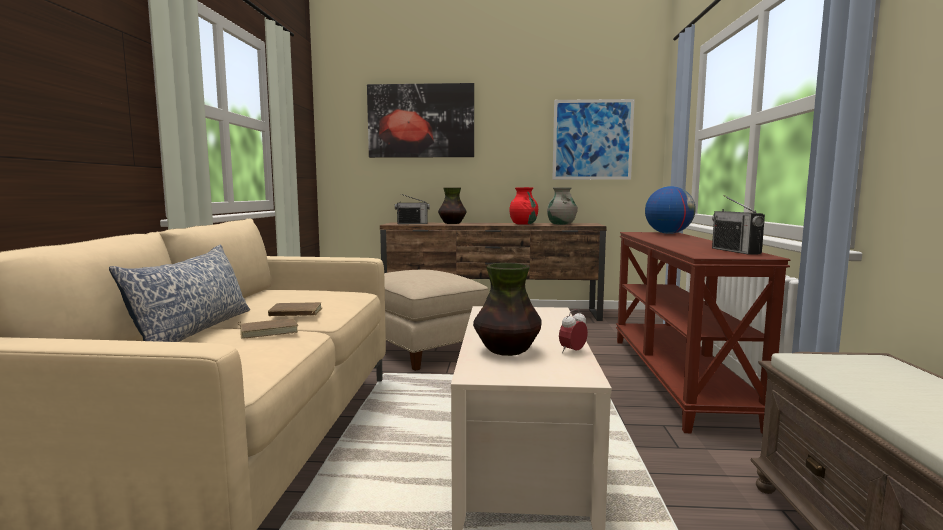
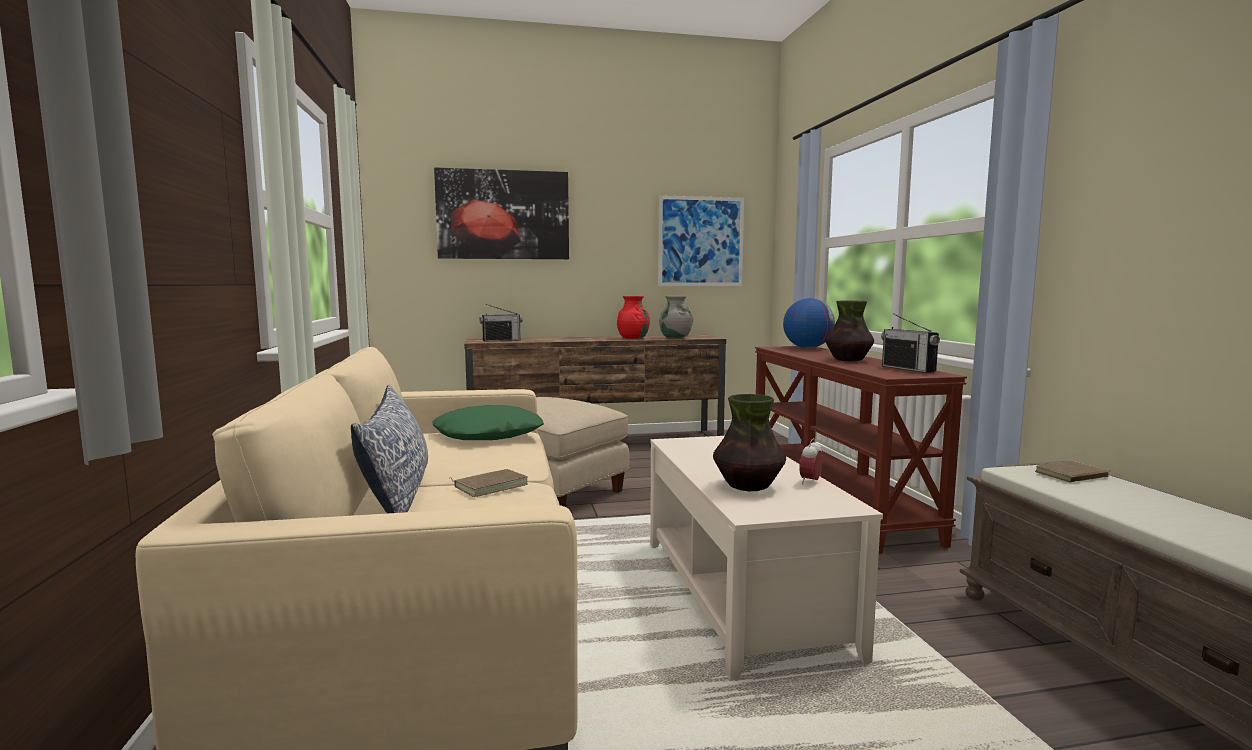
camera: 15 degrees left, 0 degrees up
brown book [268,302,322,316] -> brown book moved to [1035,461,1121,482]
vase [438,187,467,224] -> vase moved to [826,301,874,361]
none -> green pillow [432,405,544,440]

